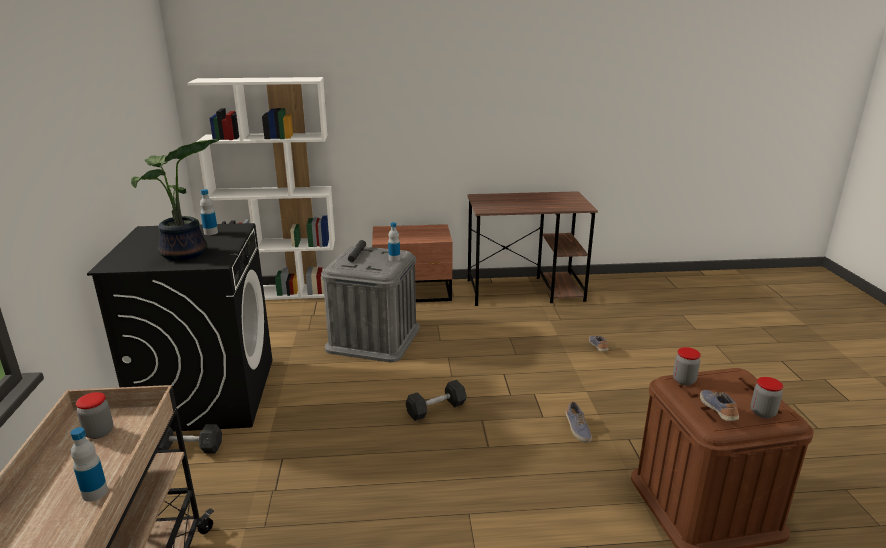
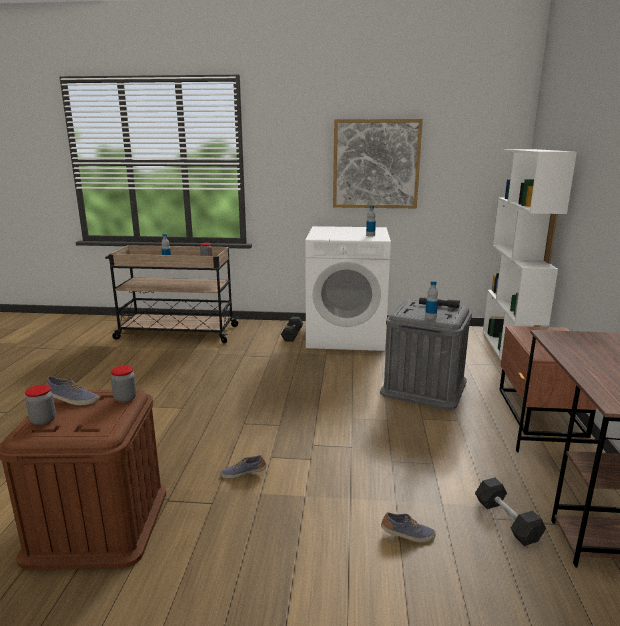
camera: 100 degrees right, 5 degrees down
black washing machine [87,223,273,432] -> white washing machine [305,226,391,351]
potted plant [131,139,219,261] -> none
grey dumbbell [406,380,467,421] -> grey dumbbell moved to [475,477,546,546]
none -> picture [333,119,423,208]

